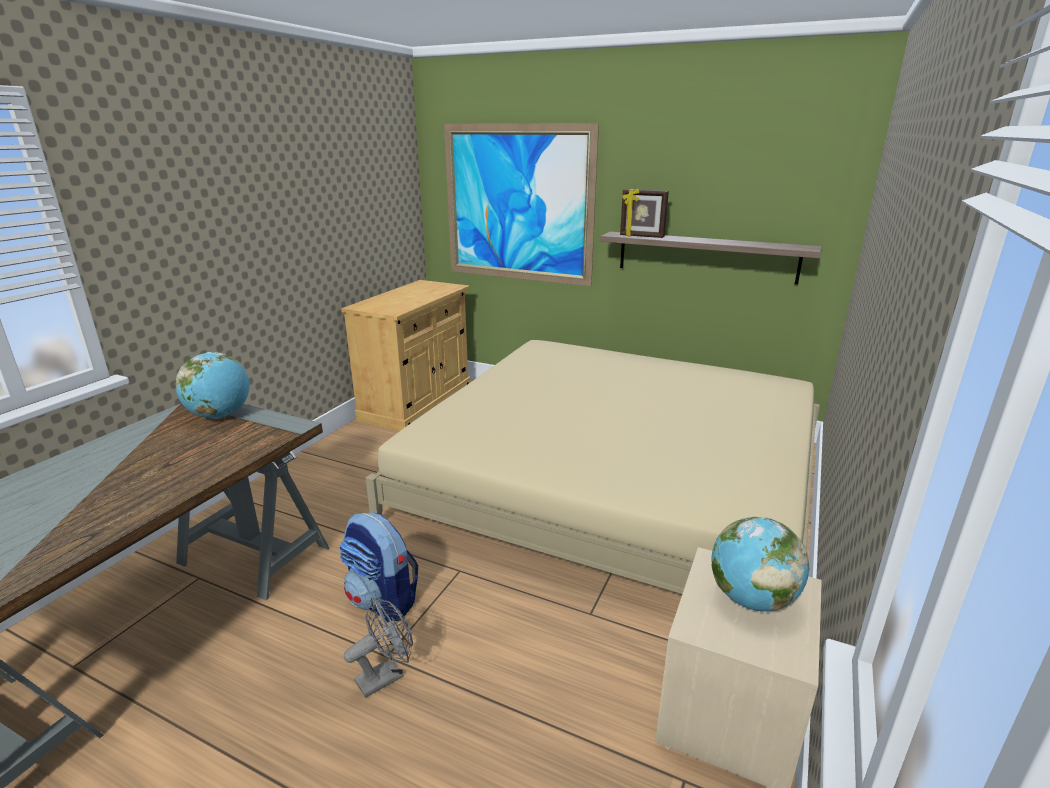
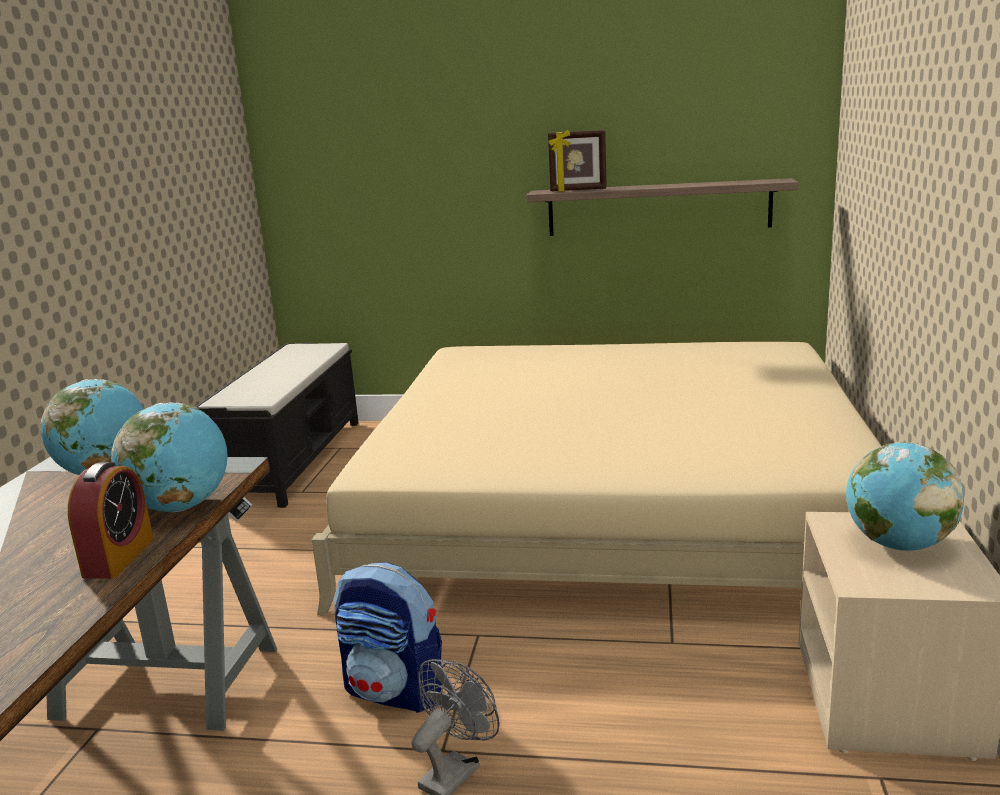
camera: 15 degrees left, 5 degrees down
beige cabinet [341,280,471,431] -> black bench [195,343,359,508]
picture [444,123,599,286] -> none
none -> alarm clock [68,462,154,578]
none -> globe [111,402,228,512]

